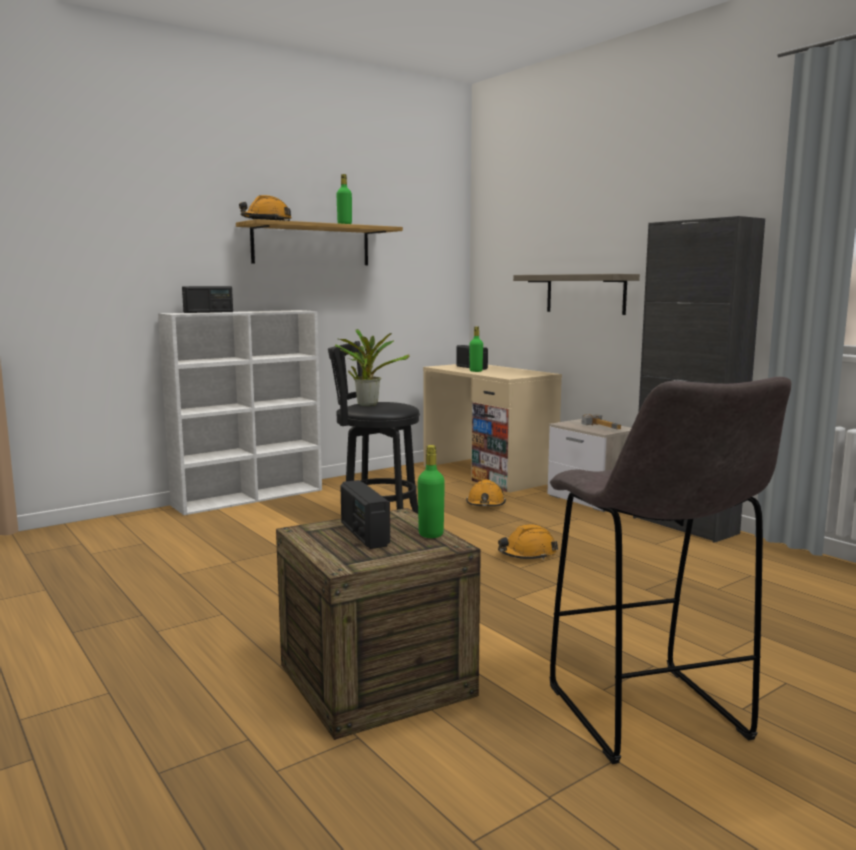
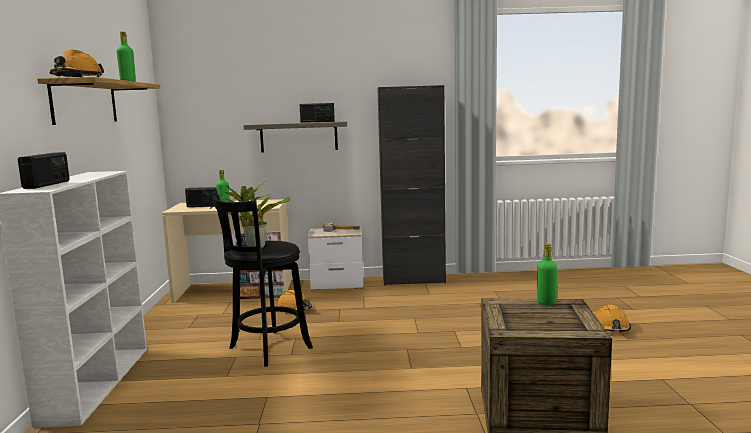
camera: 55 degrees left, 0 degrees up
radio [340,480,390,549] -> radio moved to [299,103,335,123]
orange hard hat [498,524,558,560] -> orange hard hat moved to [595,305,631,332]
grey stool [549,377,791,764] -> none

